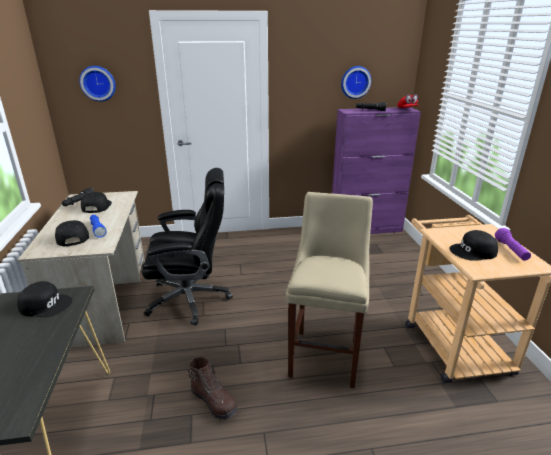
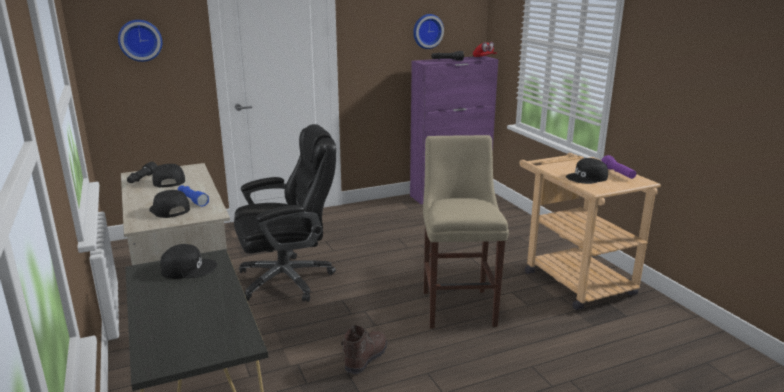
camera: 15 degrees left, 5 degrees down
brown boot [188,357,237,420] -> brown boot turned 90 degrees counterclockwise [341,325,387,374]

